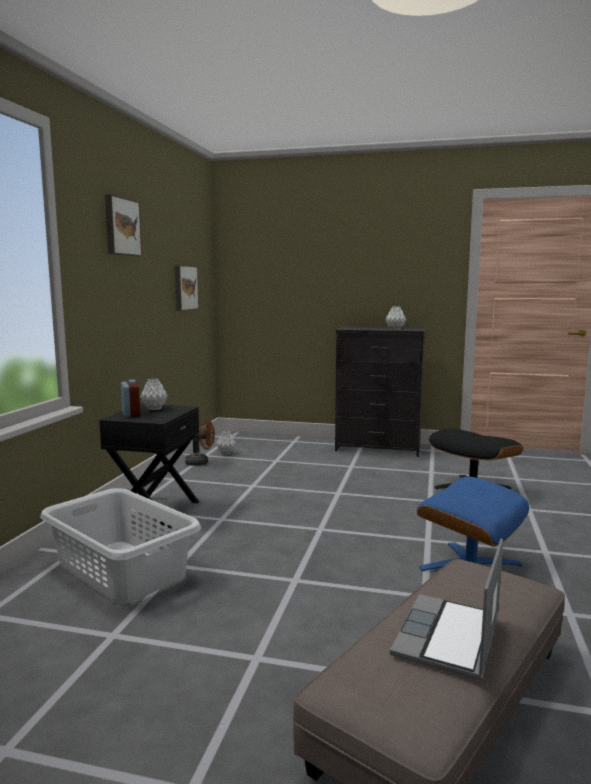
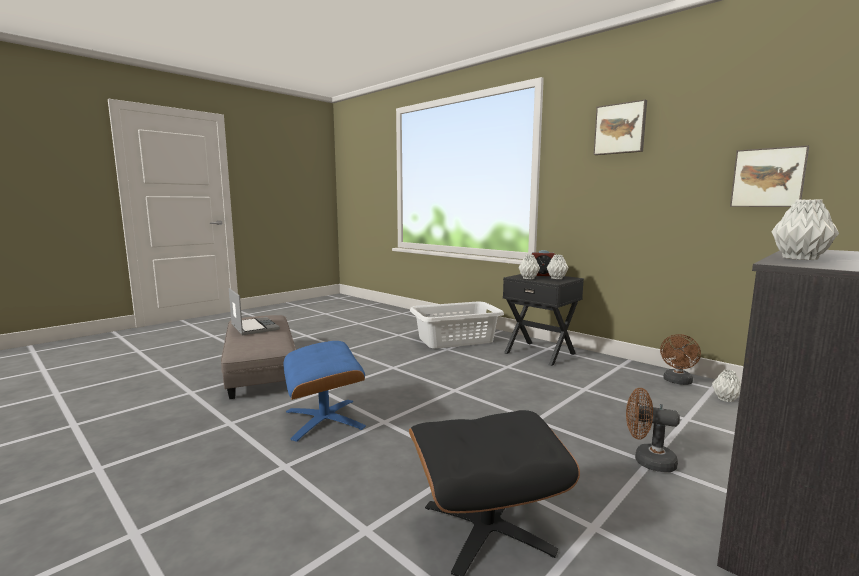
camera: 120 degrees right, 0 degrees up
none -> grey vase [519,255,540,279]
none -> brown fan [626,388,680,472]

